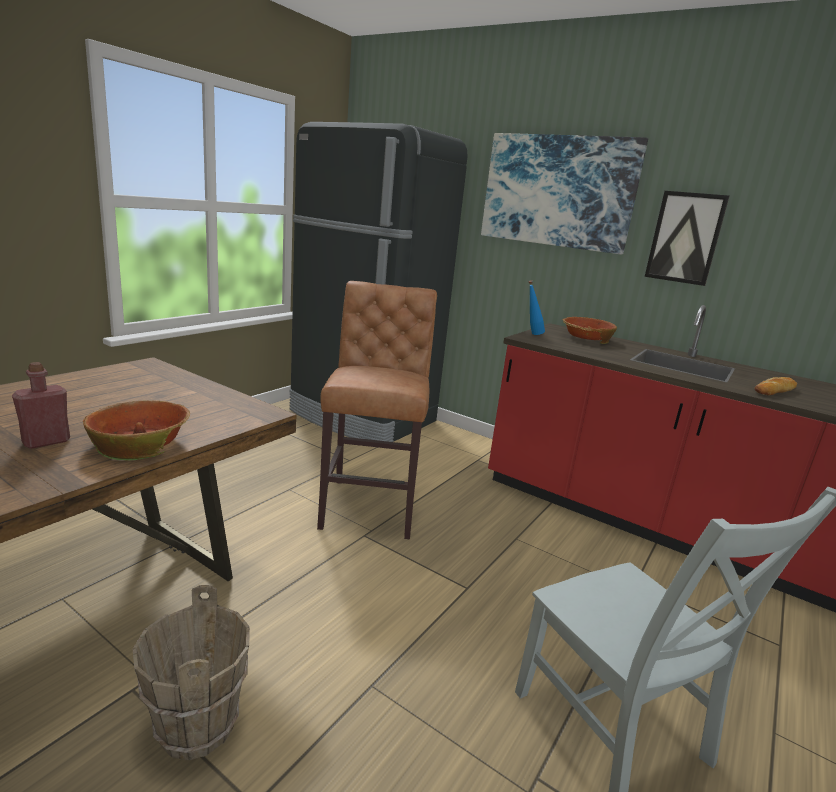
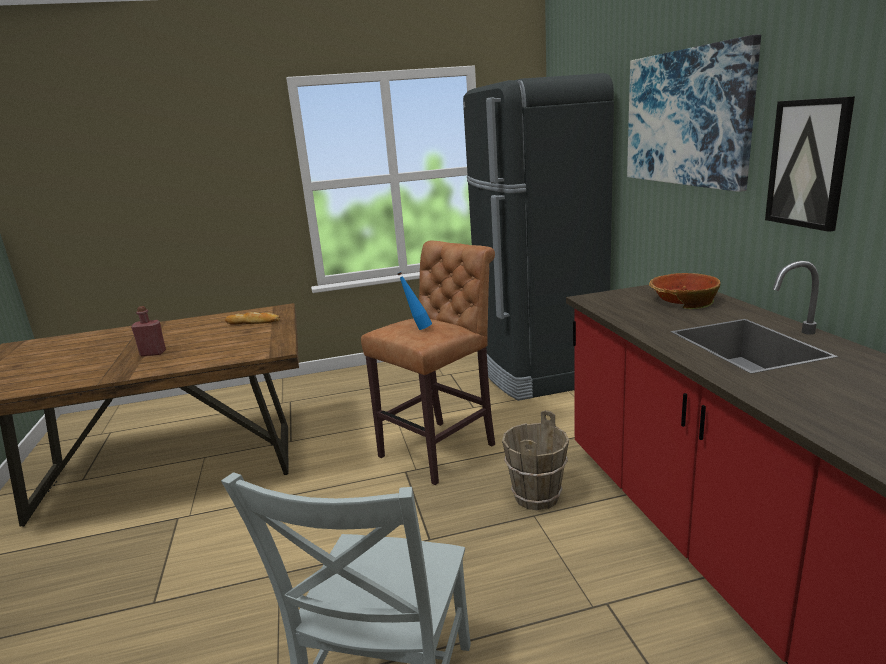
camera: 45 degrees right, 0 degrees up
bowl [83,400,190,460] -> none
brown bucket [133,585,250,760] -> brown bucket moved to [502,410,569,511]
blue bottle [528,280,545,335] -> blue bottle moved to [397,272,432,330]
bread [755,377,797,395] -> bread moved to [225,312,280,325]

